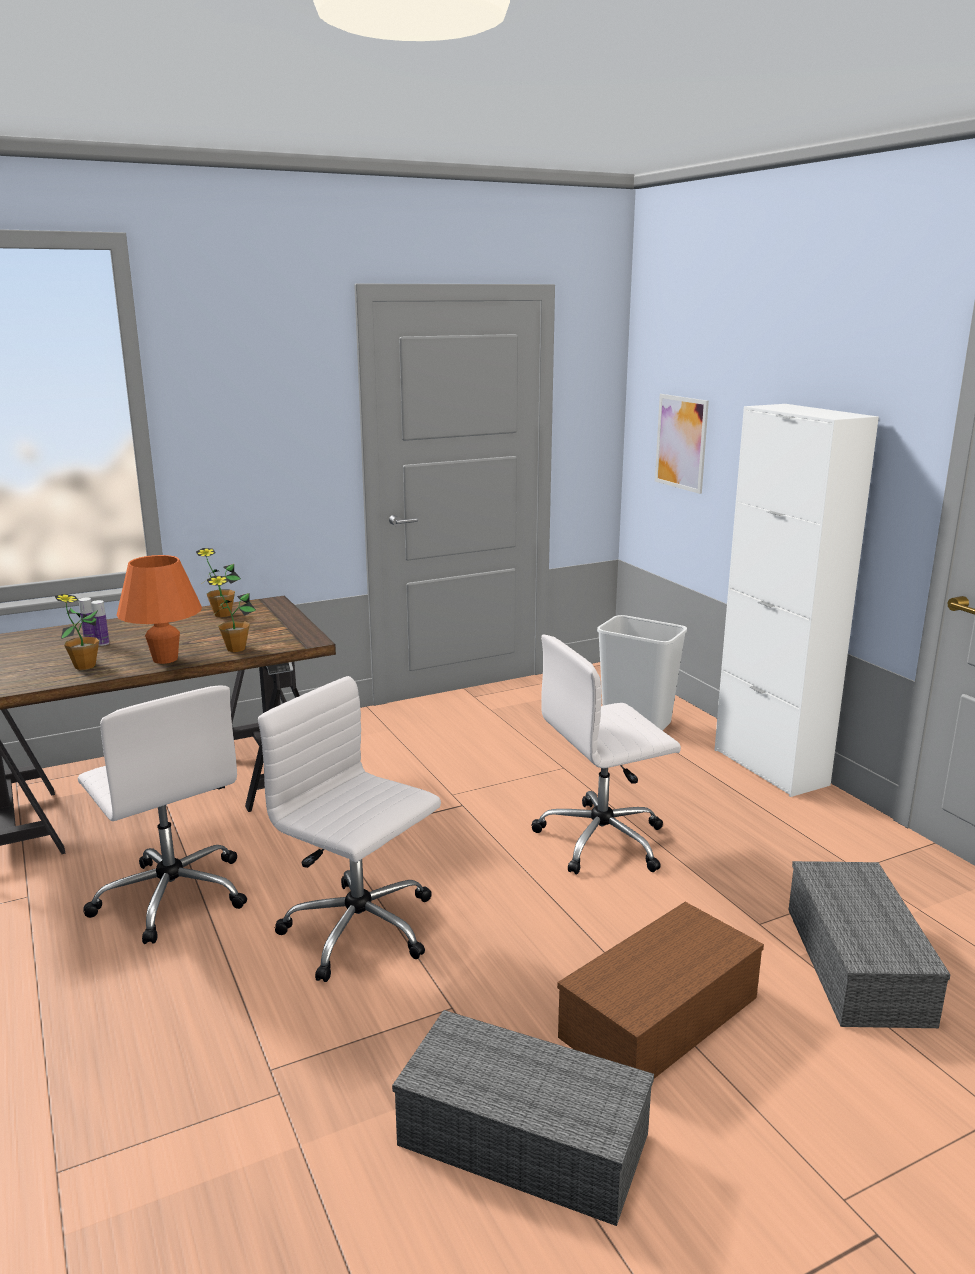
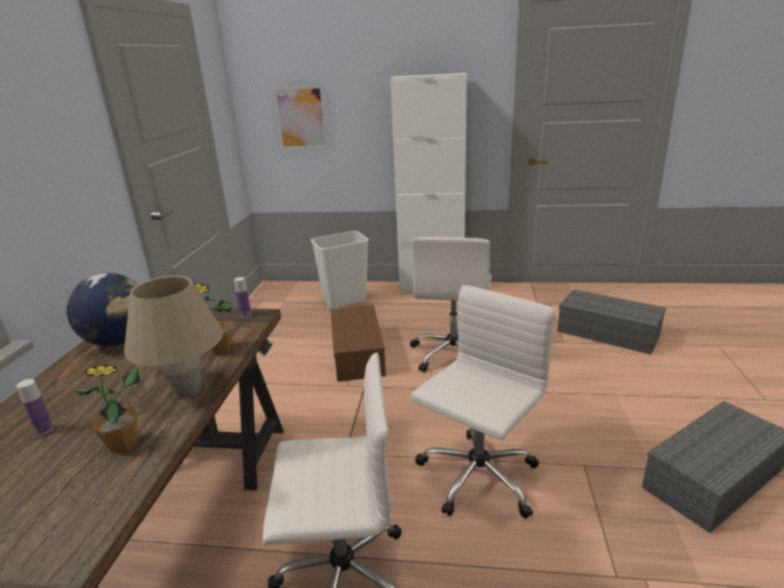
camera: 55 degrees left, 5 degrees up
bottle [91,600,109,646] -> bottle moved to [234,277,252,318]
orange table lamp [117,555,202,664] -> beige table lamp [124,276,223,398]
potted plant [196,548,241,617] -> globe [66,273,138,346]
white office chair [258,676,441,982] -> white office chair turned 150 degrees clockwise [411,285,555,519]
brown storage box [557,902,764,1078] -> brown storage box moved to [330,305,386,382]

